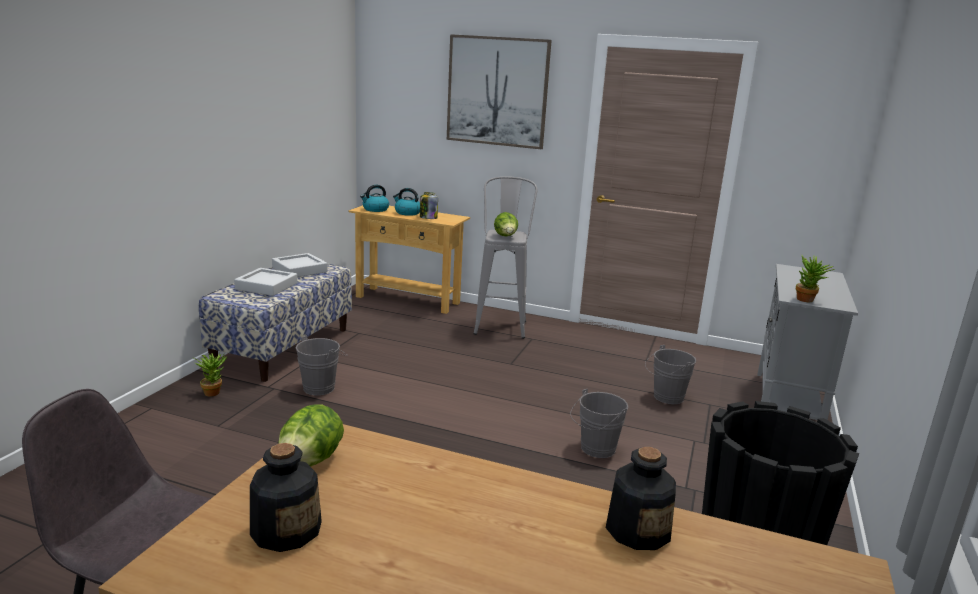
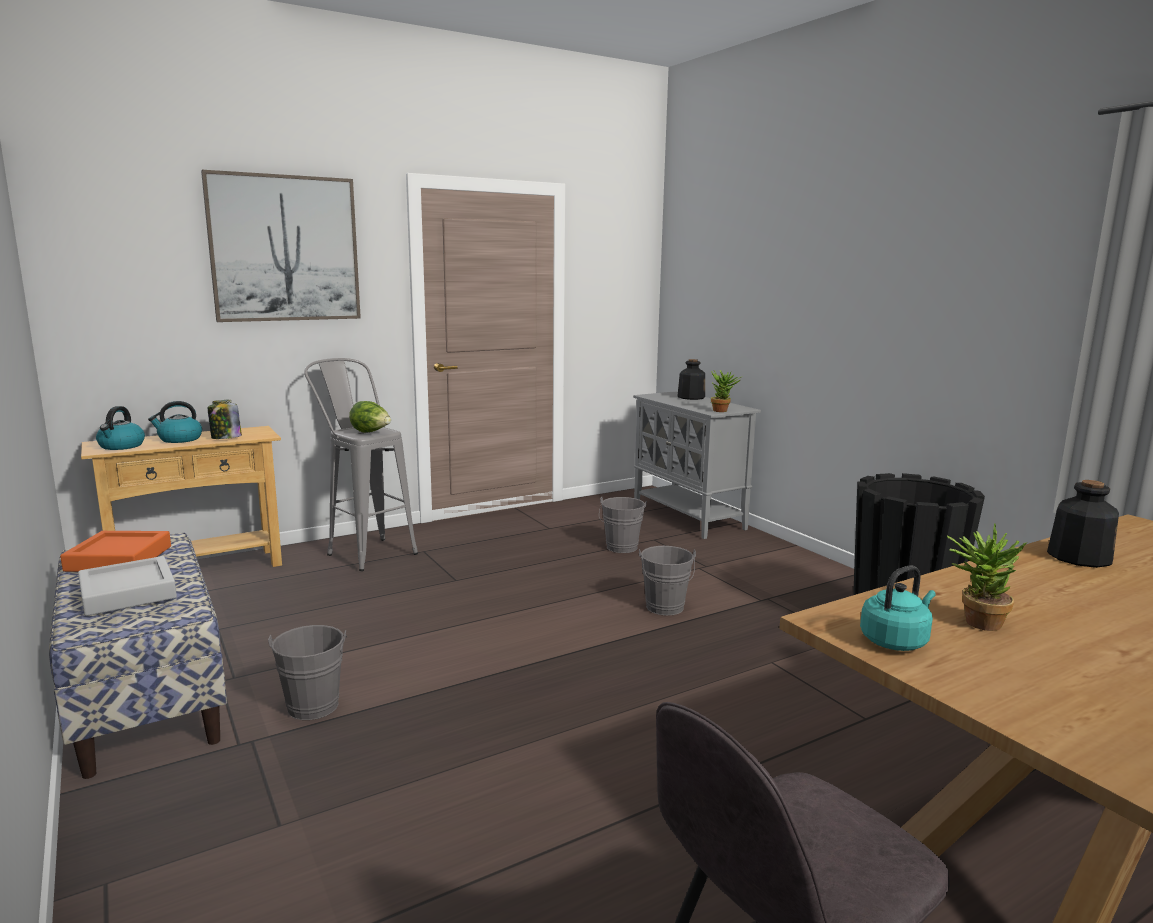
camera: 50 degrees left, 5 degrees down
potted plant [194,352,227,396] -> potted plant moved to [947,523,1027,631]
bottle [250,443,322,552] -> bottle moved to [677,359,705,400]
grey tray [272,253,328,277] -> orange tray [60,531,171,572]
lettuce [278,405,344,467] -> turquoise kettle [860,565,936,651]

